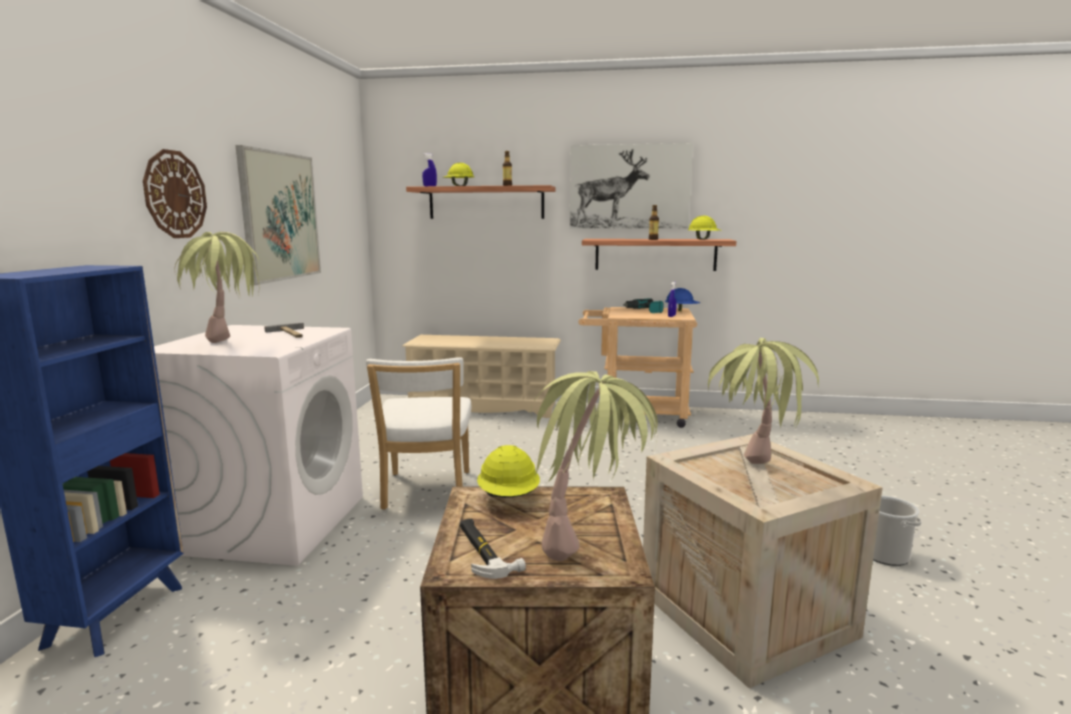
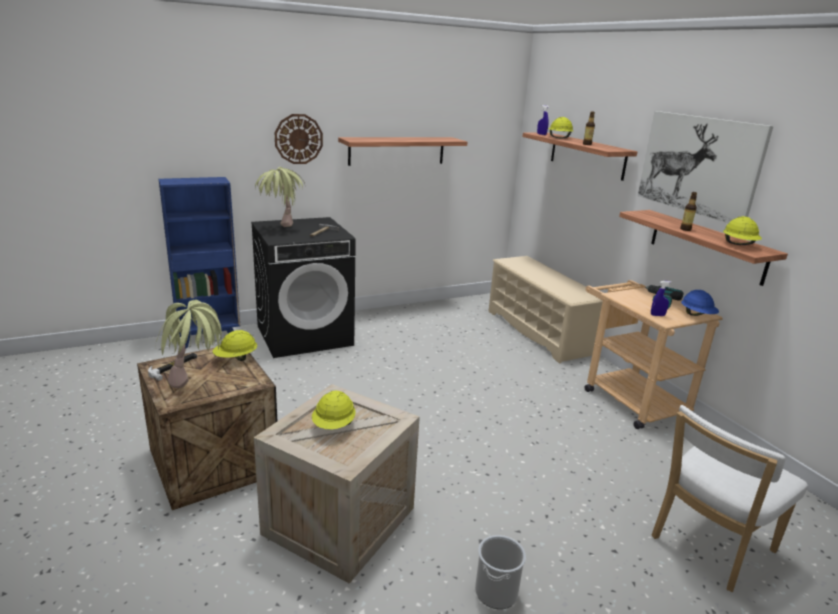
camera: 55 degrees right, 10 degrees up
white washing machine [154,325,363,566] -> black washing machine [251,217,356,358]
picture [236,145,321,285] -> shelf [338,137,468,166]
white chair [366,357,471,510] -> white chair moved to [652,405,808,592]
potted plant [708,338,819,464] -> yellow hard hat [312,391,356,429]

